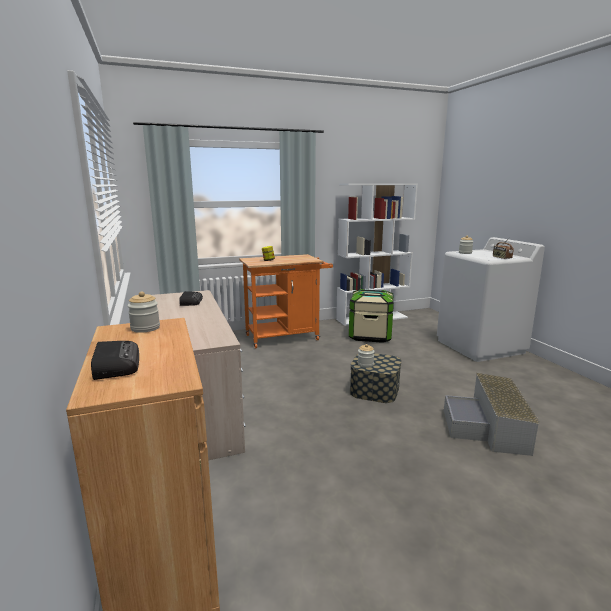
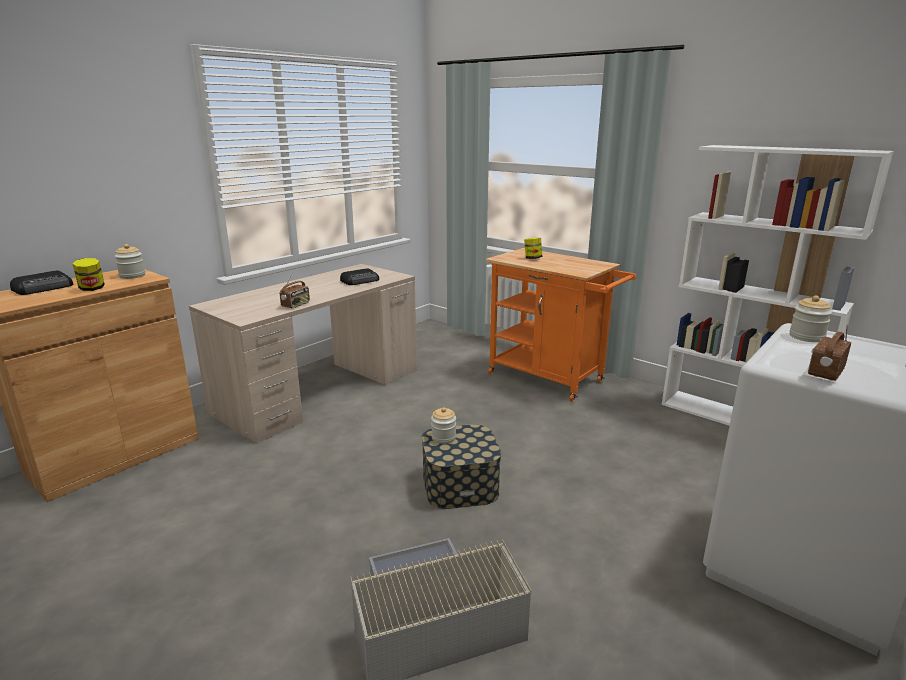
camera: 60 degrees right, 5 degrees up
storage box [349,289,394,343] -> none
none -> jar [73,258,105,291]
none -> radio [280,272,310,309]

